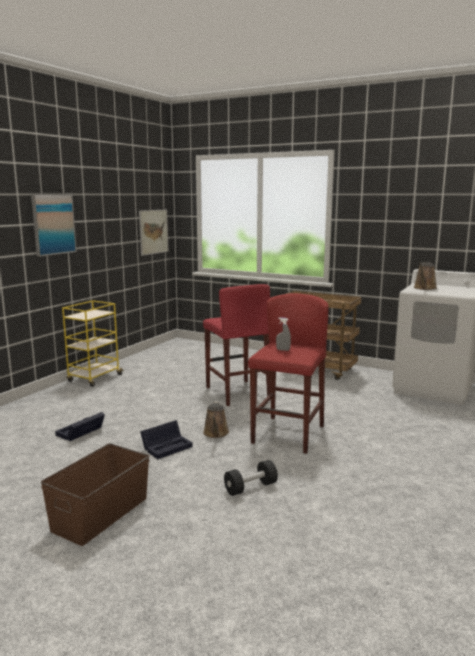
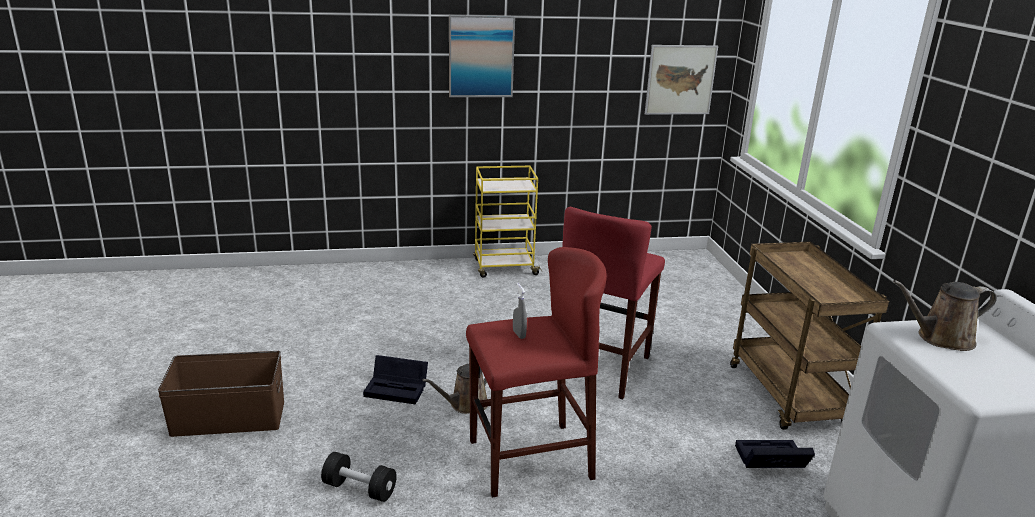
camera: 50 degrees right, 10 degrees up
black storage box [55,412,105,441] -> black storage box moved to [735,440,815,468]

